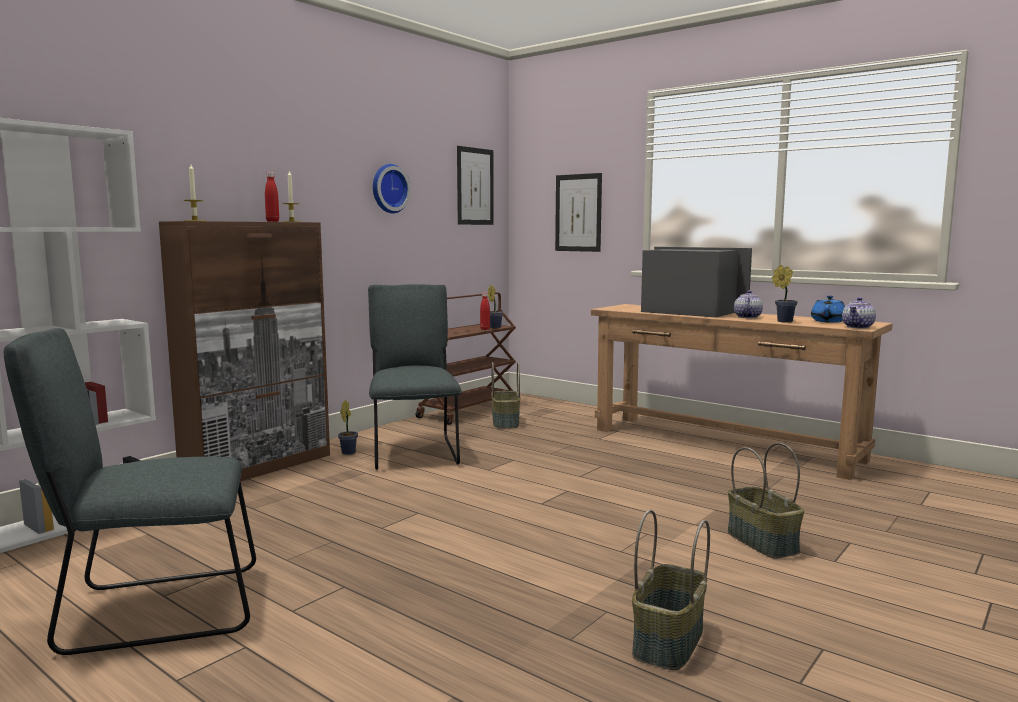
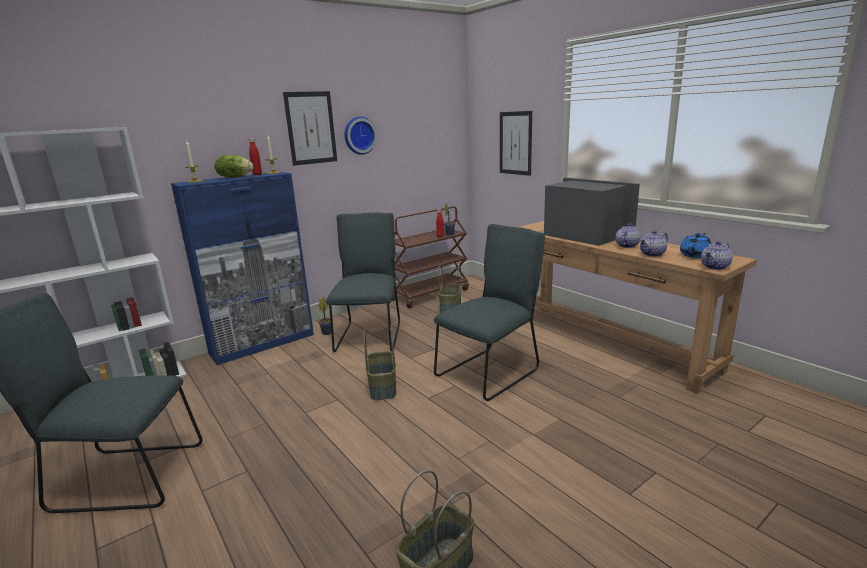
camera: 15 degrees right, 10 degrees up
brown cabinet [159,221,330,481] -> blue cabinet [171,171,314,365]
picture [457,146,494,225] -> picture moved to [283,91,337,166]
basket [728,443,804,559] -> basket moved to [363,328,396,400]
potted plant [772,264,798,323] -> teapot [640,230,668,257]
none -> lettuce [214,155,253,178]
none -> grey chair [434,224,545,401]

